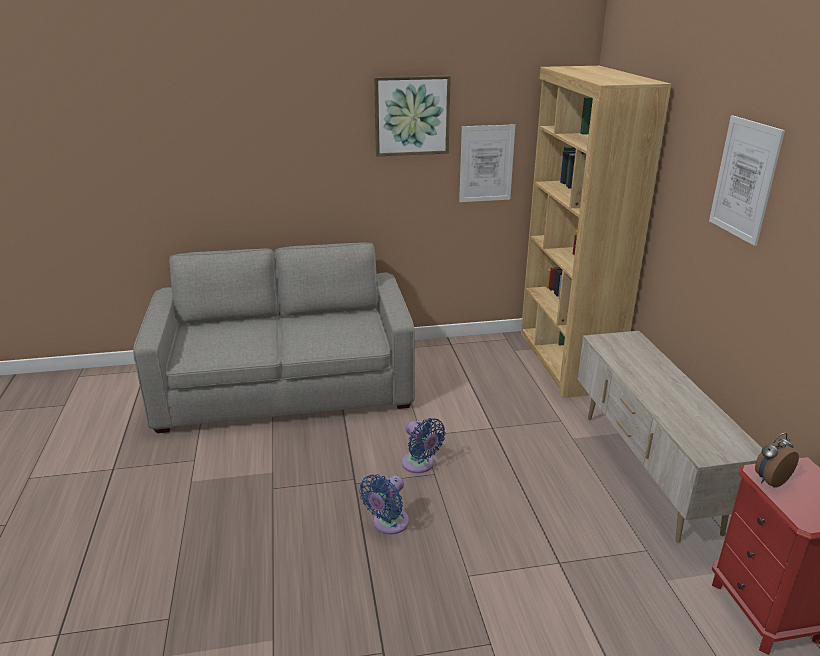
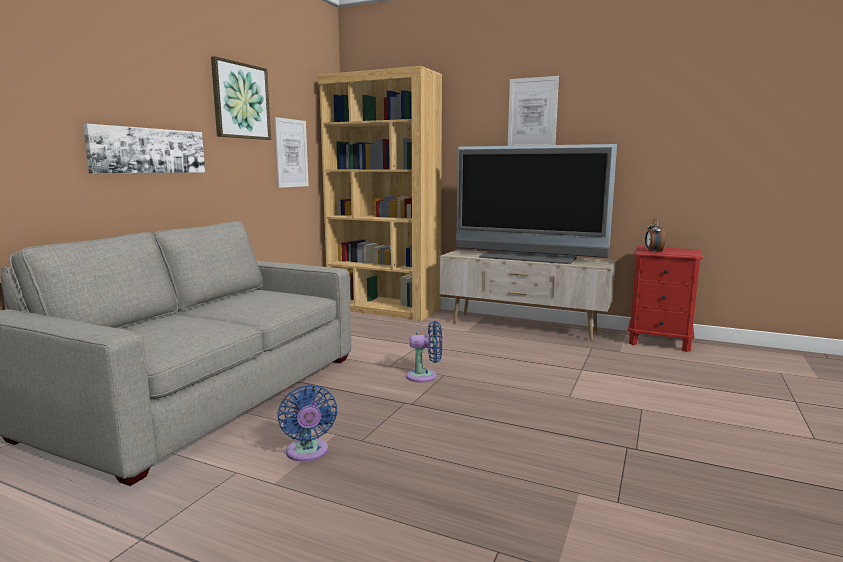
camera: 55 degrees left, 15 degrees down
blue fan [359,474,409,535] -> blue fan moved to [277,385,337,462]
none -> picture [83,124,205,174]
none -> television [456,144,617,264]

